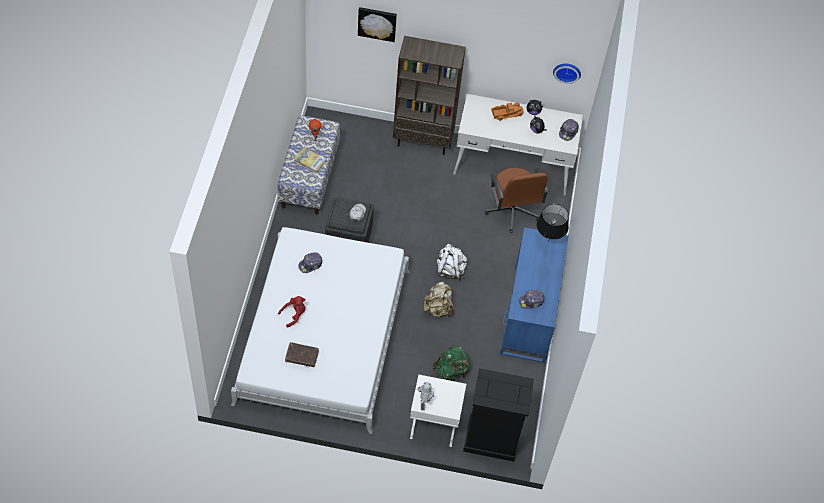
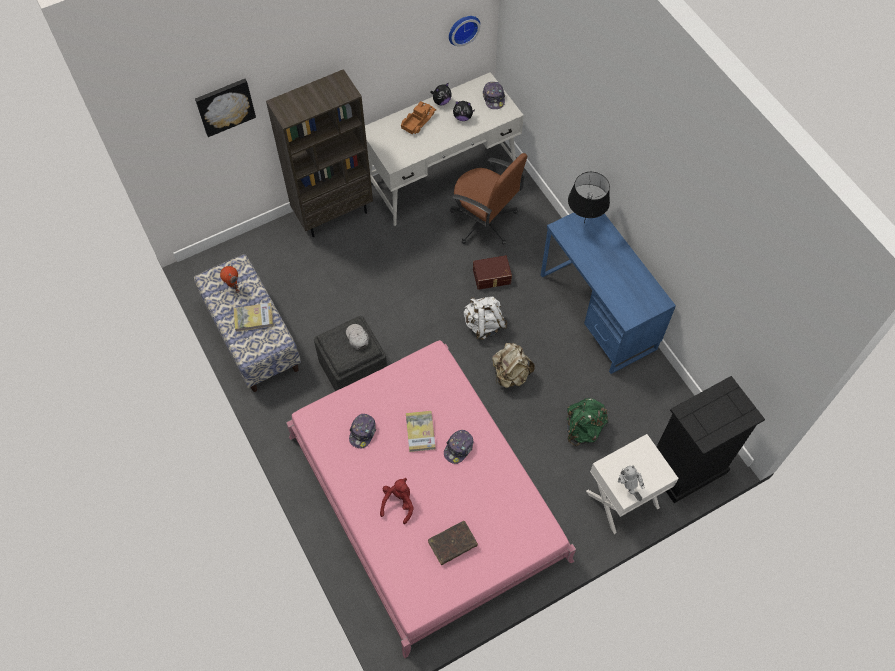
camera: 35 degrees left, 5 degrees up
white bed [231,227,409,434] -> pink bed [286,340,576,658]
cap [519,290,544,309] -> cap moved to [444,430,473,464]
none -> book [406,411,436,452]
none -> brown storage box [473,255,512,290]

